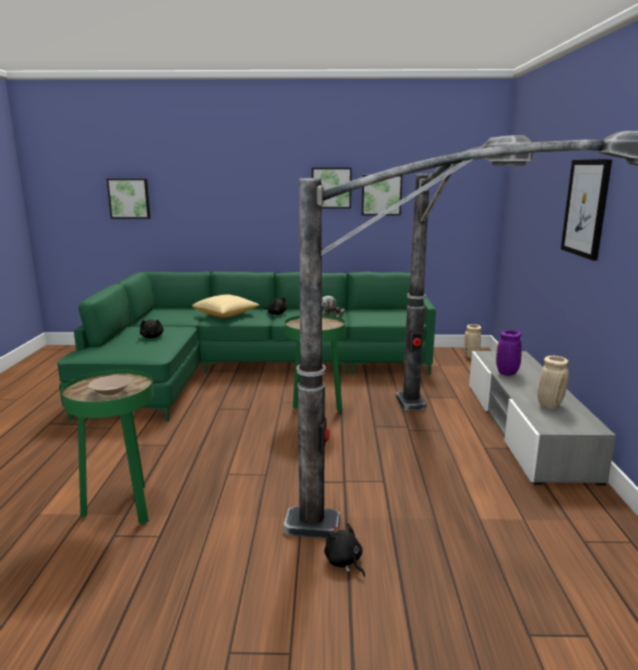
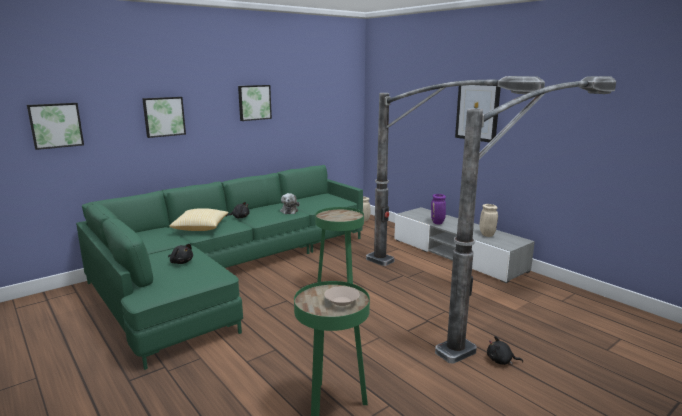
camera: 40 degrees left, 0 degrees up
picture [362,175,402,215] -> picture moved to [142,97,186,138]

